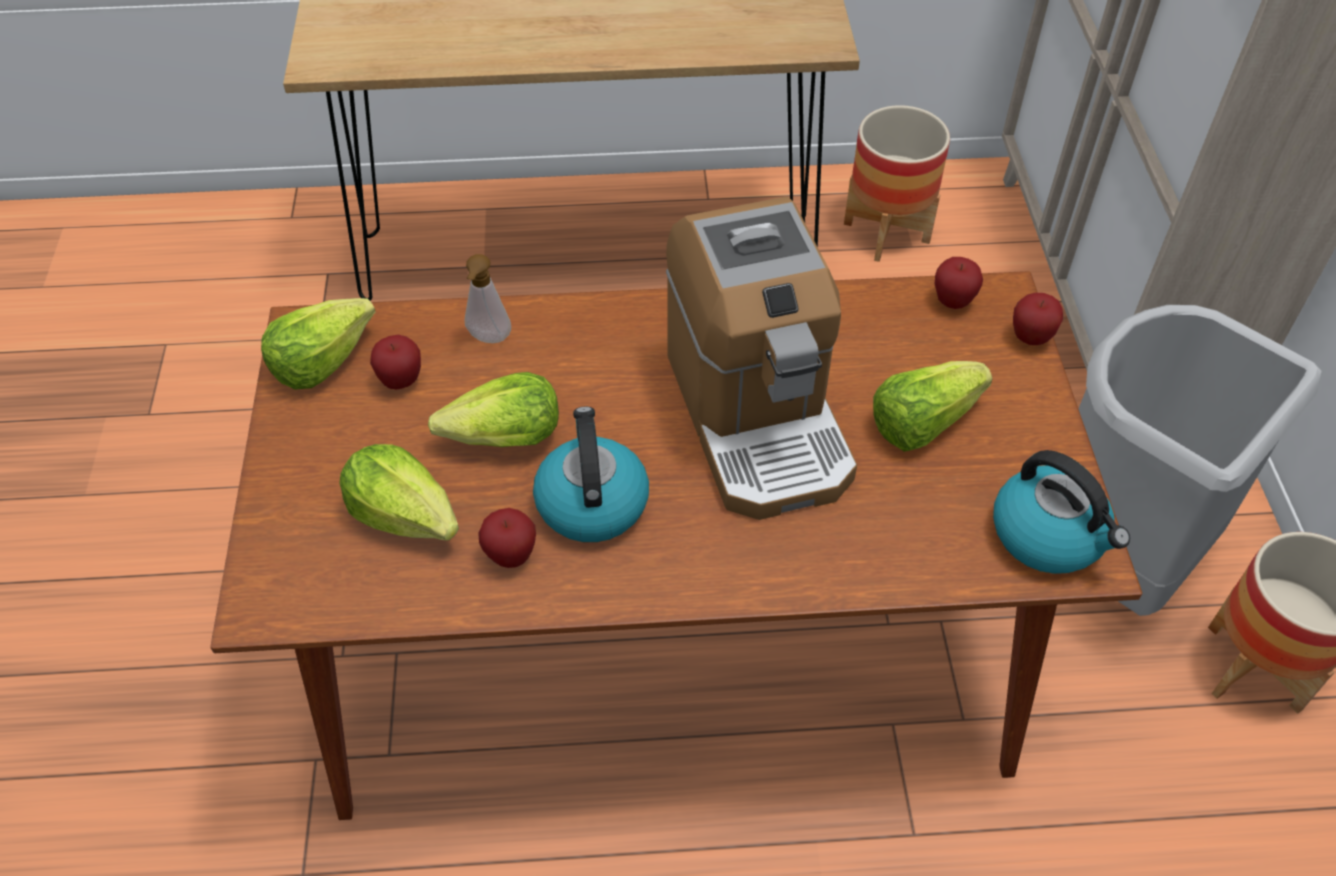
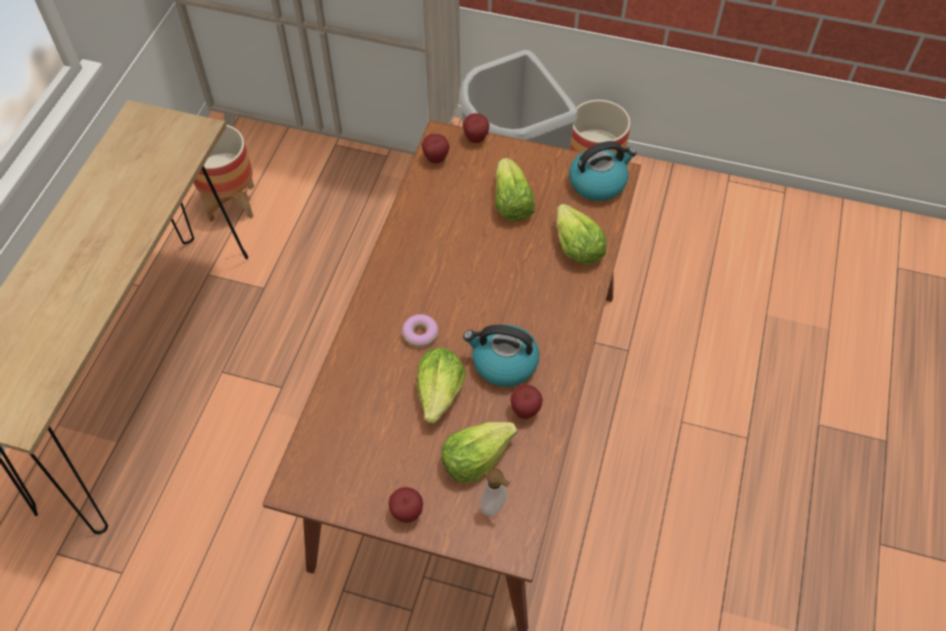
camera: 70 degrees left, 5 degrees up
lettuce [261,298,376,390] -> lettuce moved to [557,204,607,265]
apple [370,335,421,389] -> apple moved to [389,487,423,523]
soap dispenser [465,254,511,343] -> soap dispenser moved to [481,468,510,516]
coffee machine [666,197,857,520] -> none
none -> donut [402,314,439,347]

